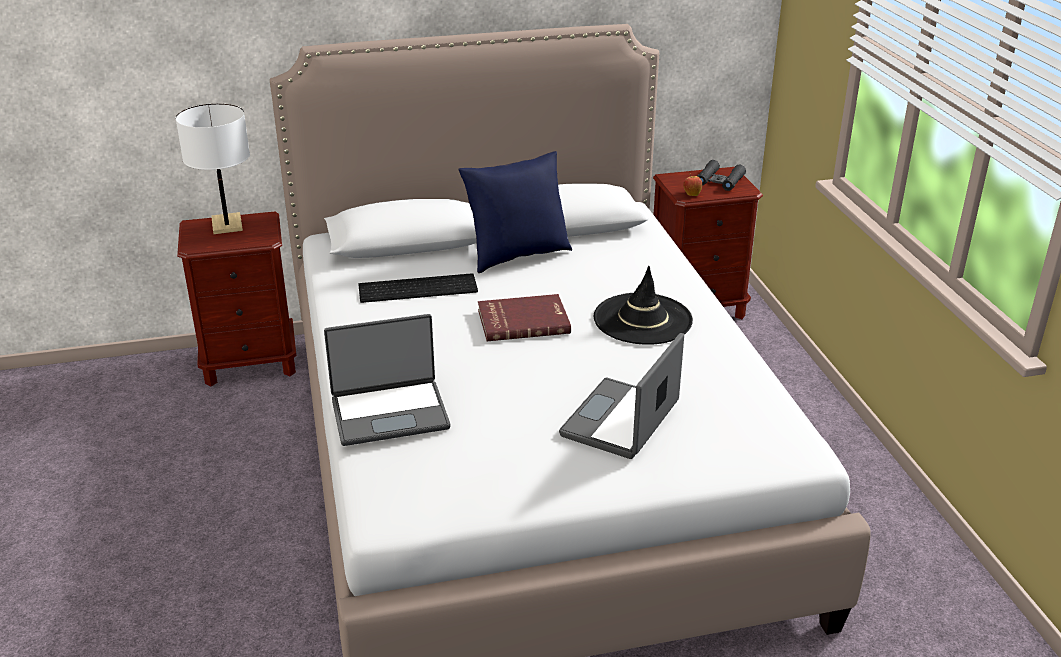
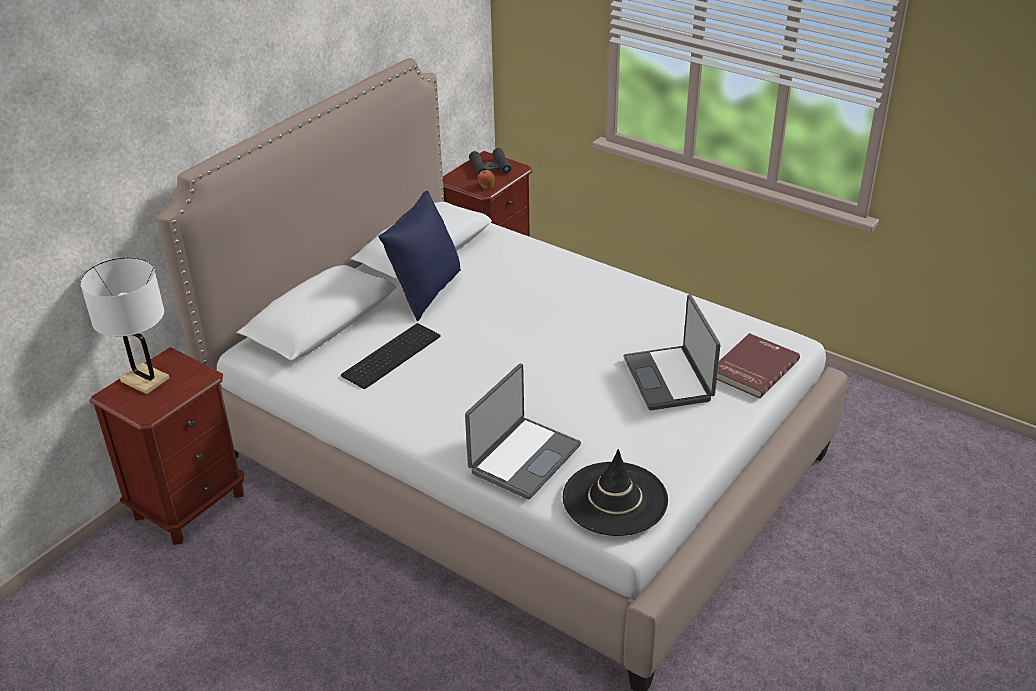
camera: 40 degrees left, 5 degrees up
red book [478,294,571,341] -> red book moved to [717,333,800,399]
black hat [593,266,693,345] -> black hat moved to [563,449,668,536]

